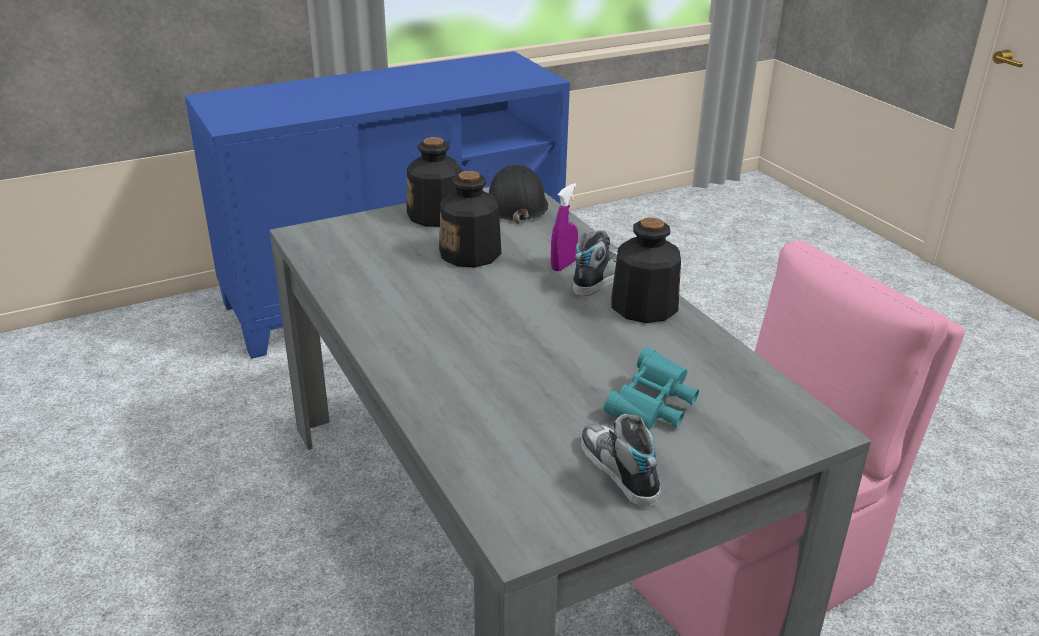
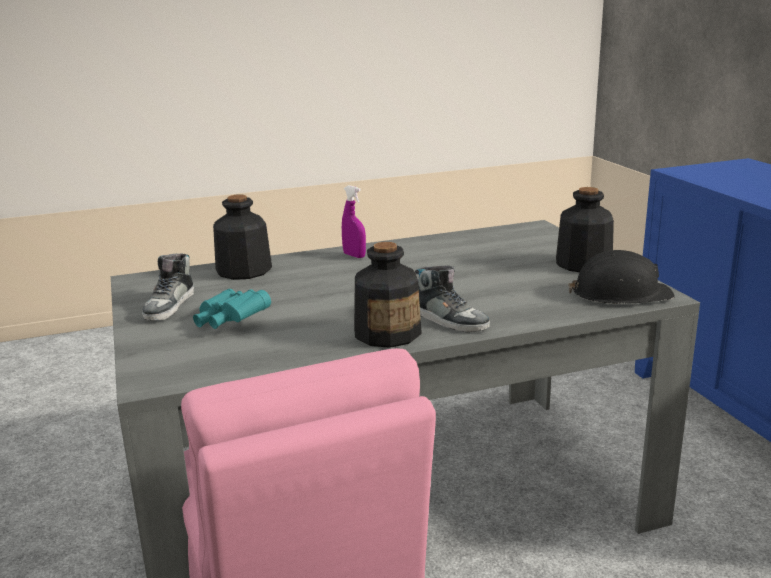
camera: 100 degrees right, 10 degrees down
bottle [439,171,501,268] -> bottle moved to [213,194,272,280]
purple spray bottle [551,183,578,271] -> purple spray bottle moved to [342,185,366,258]
shoe [581,414,660,508] -> shoe turned 120 degrees clockwise [142,253,194,321]

